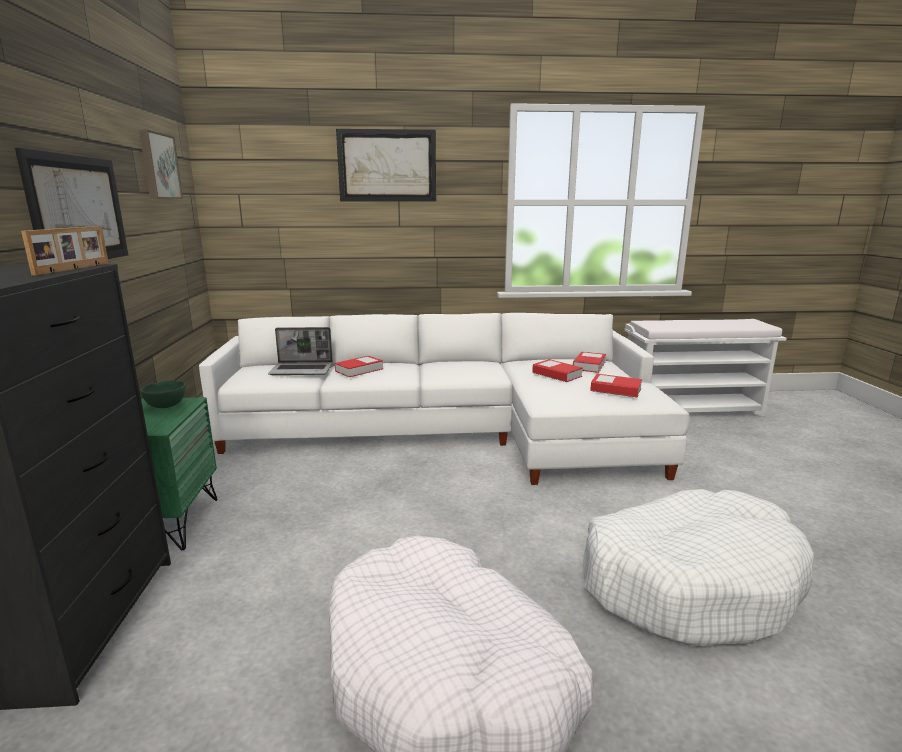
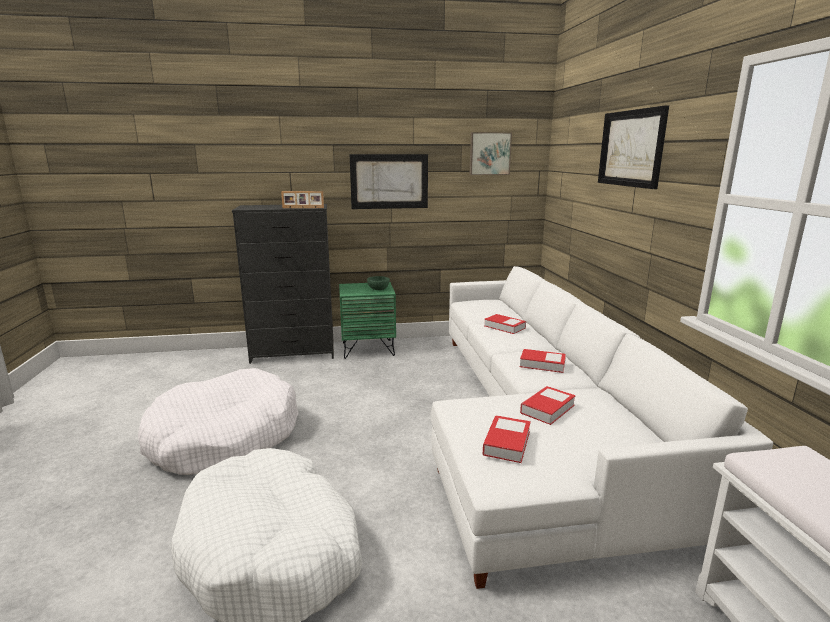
camera: 85 degrees right, 0 degrees up
laptop [268,327,333,375] -> none
book [573,351,606,373] -> book moved to [520,349,566,373]

